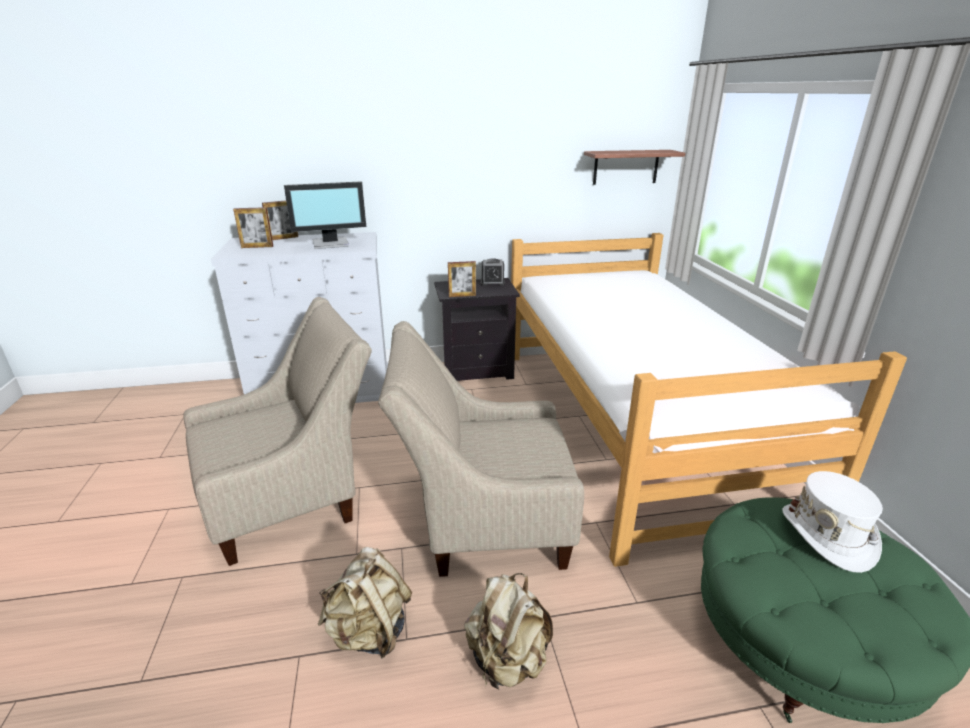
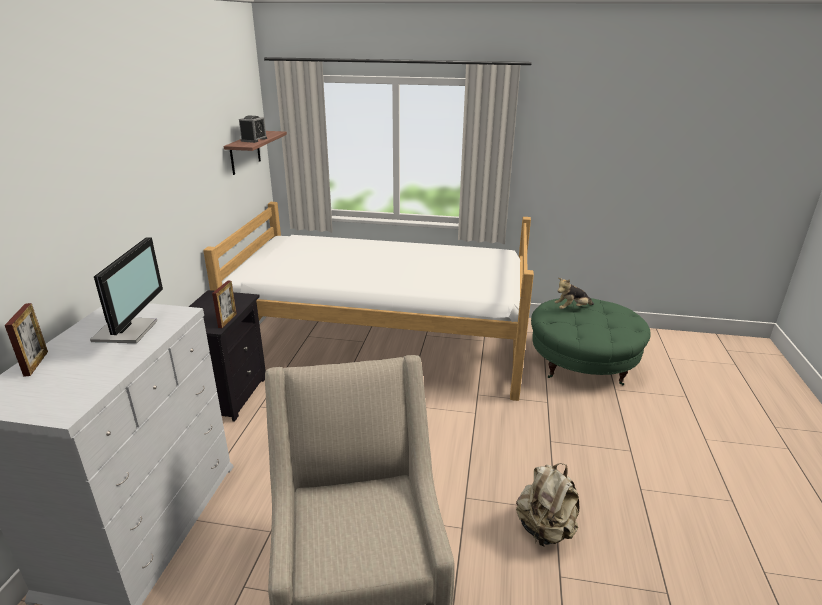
camera: 70 degrees left, 0 degrees up
picture frame [233,207,273,248] -> none
beige armchair [378,321,584,577] -> none
beige backpack [464,573,553,689] -> none
alarm clock [481,258,505,286] -> alarm clock moved to [239,115,267,143]
white hat [782,471,883,573] -> plush toy [554,278,594,309]

